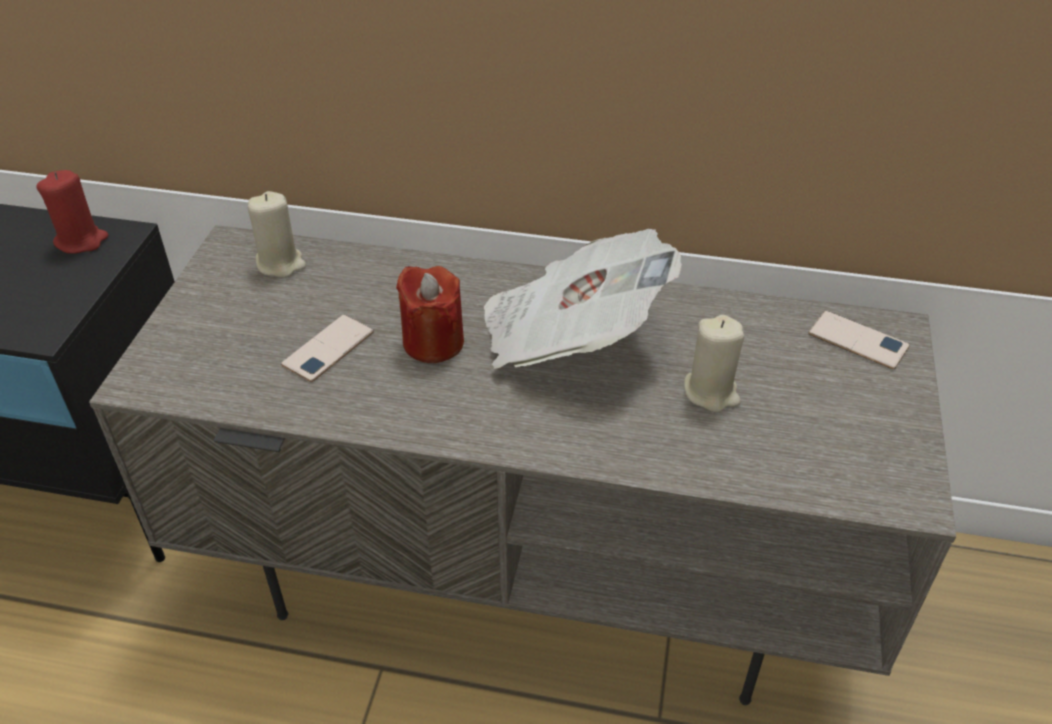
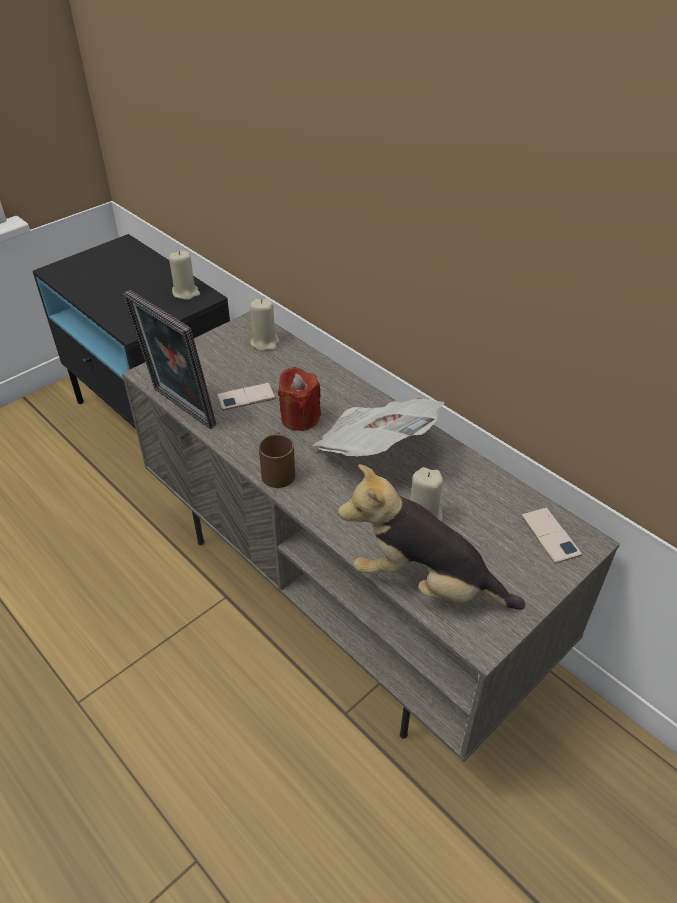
camera: 35 degrees right, 0 degrees up
red candle [36,170,108,254] -> beige candle [169,250,200,300]
none -> picture frame [123,290,216,429]
none -> brown mug [259,432,295,488]
none -> plush toy [338,464,525,610]

